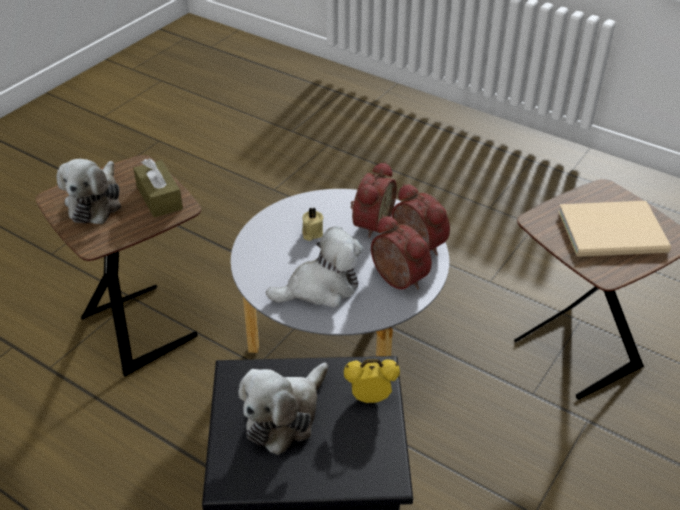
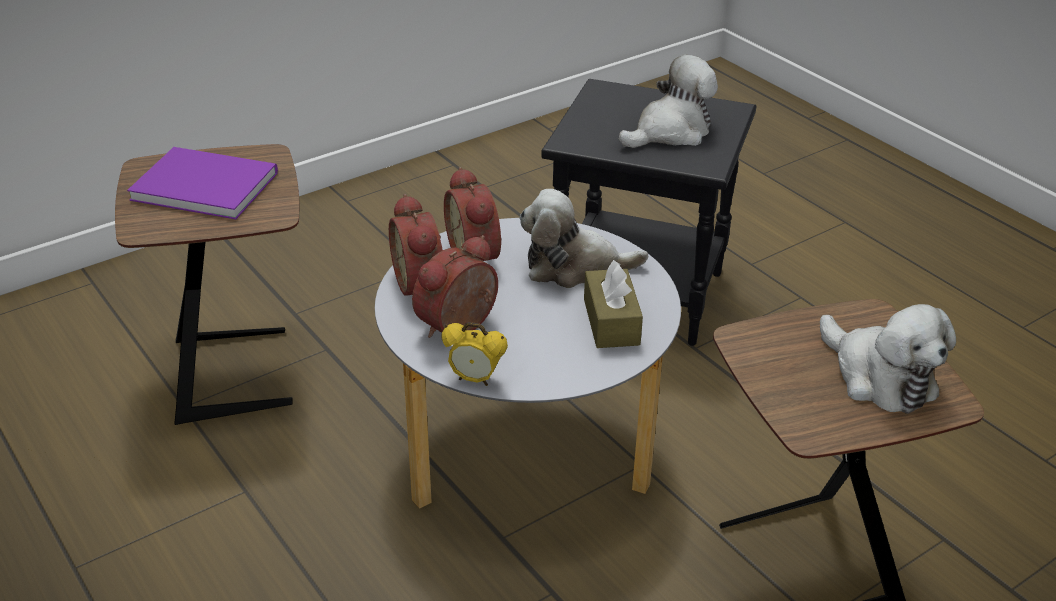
camera: 160 degrees left, 5 degrees down
plush toy [57,159,121,224] -> plush toy turned 120 degrees clockwise [820,304,956,414]
brown tissue box [133,158,183,218] -> brown tissue box moved to [584,260,643,348]
beige candle [302,208,324,241] -> none
alarm clock [344,359,400,403] -> alarm clock moved to [441,322,508,386]
beige book [558,201,671,257] -> purple book [127,147,278,219]

